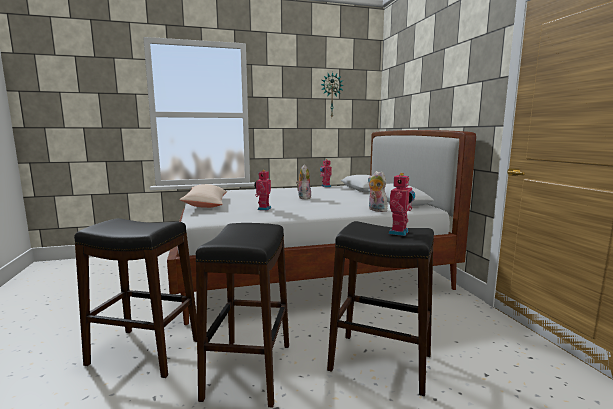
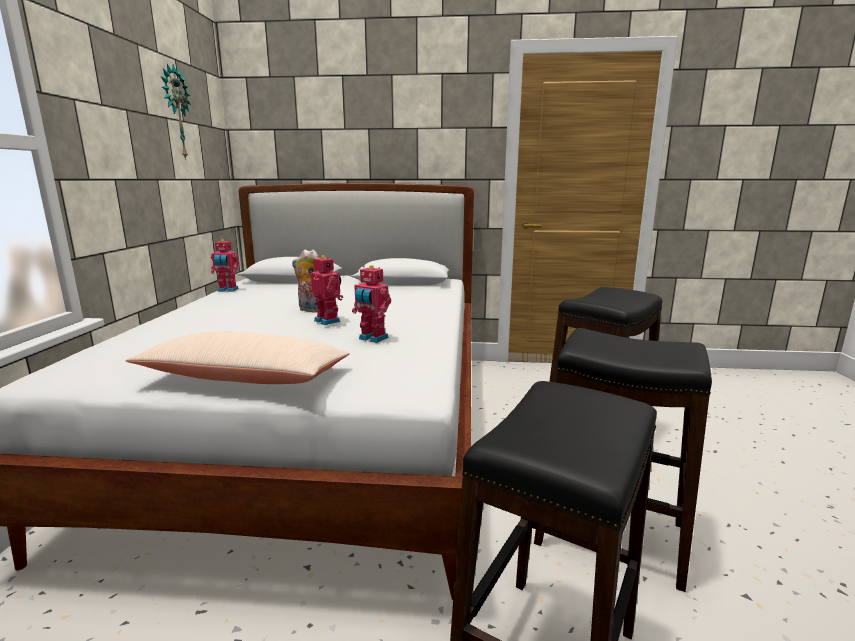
camera: 70 degrees left, 5 degrees up
plush toy [368,171,387,212] -> none
toy robot [388,173,415,236] -> toy robot moved to [311,255,343,325]

